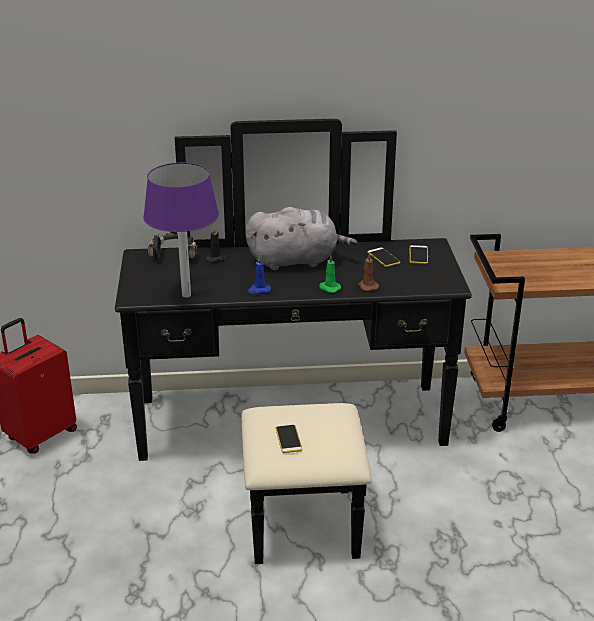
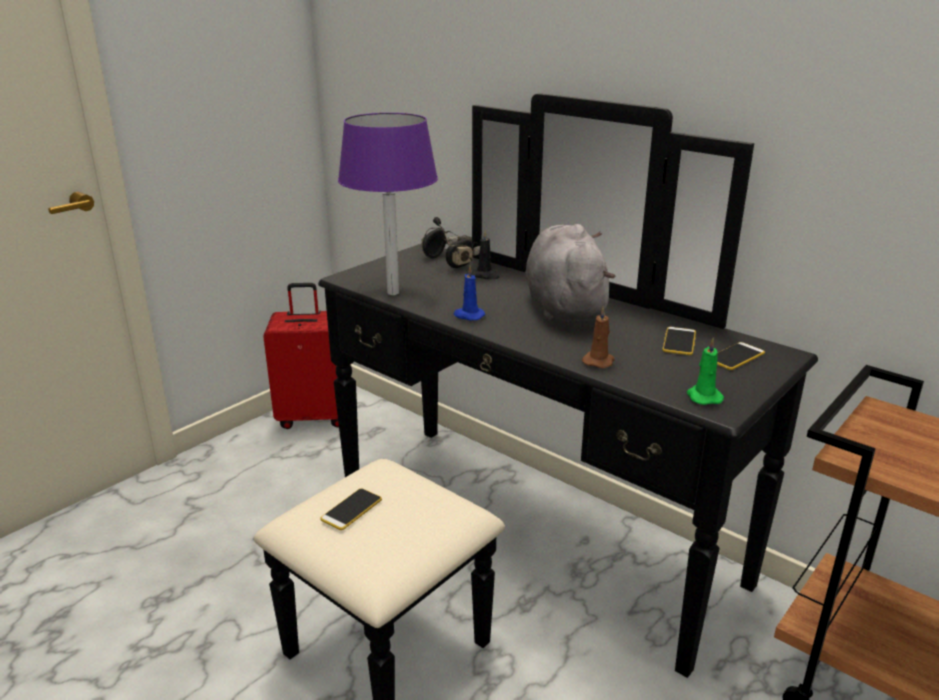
camera: 45 degrees right, 5 degrees down
grey plush toy [245,207,358,270] -> grey plush toy turned 135 degrees counterclockwise [525,224,616,321]
green candle [319,255,341,293] -> green candle moved to [687,338,724,405]

